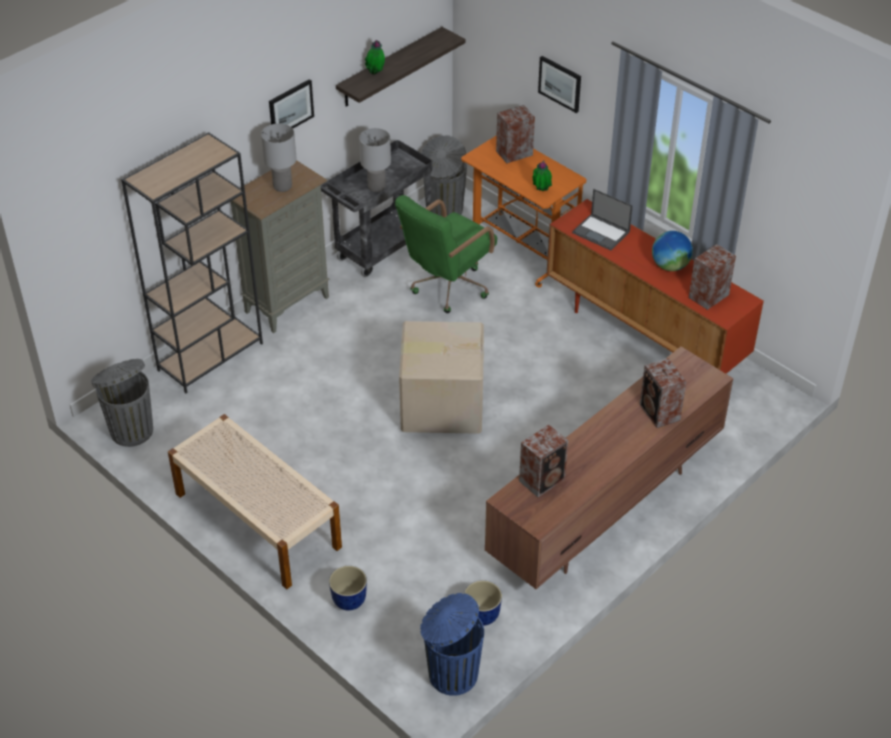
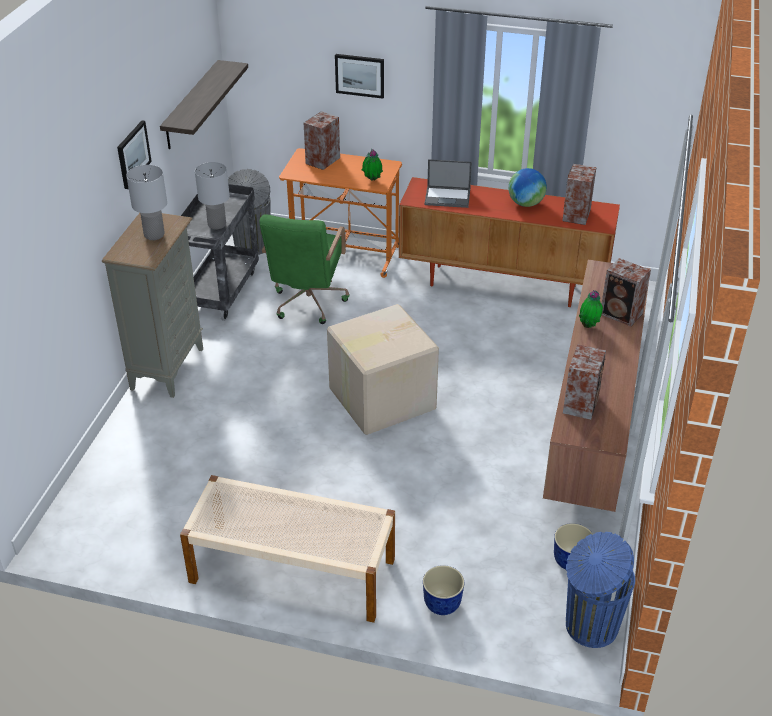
camera: 30 degrees left, 5 degrees down
grey trash can [91,359,153,447] -> none
bookcase [121,132,263,393] -> none
potted plant [365,40,385,75] -> potted plant moved to [579,290,603,328]

